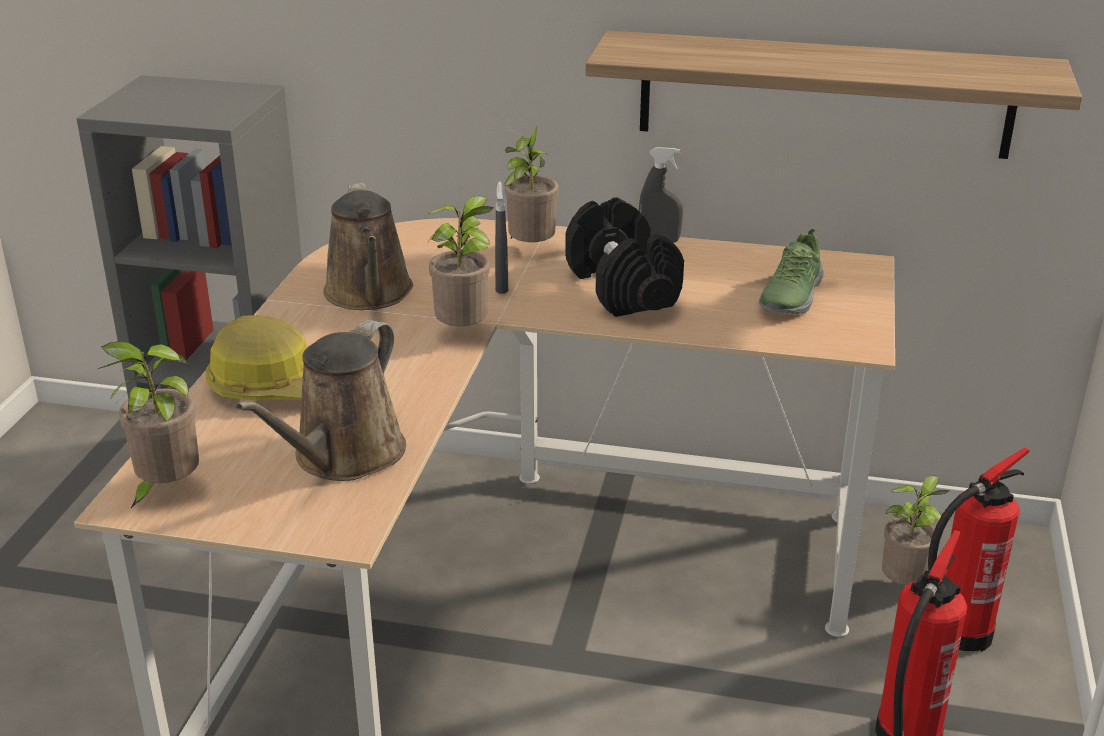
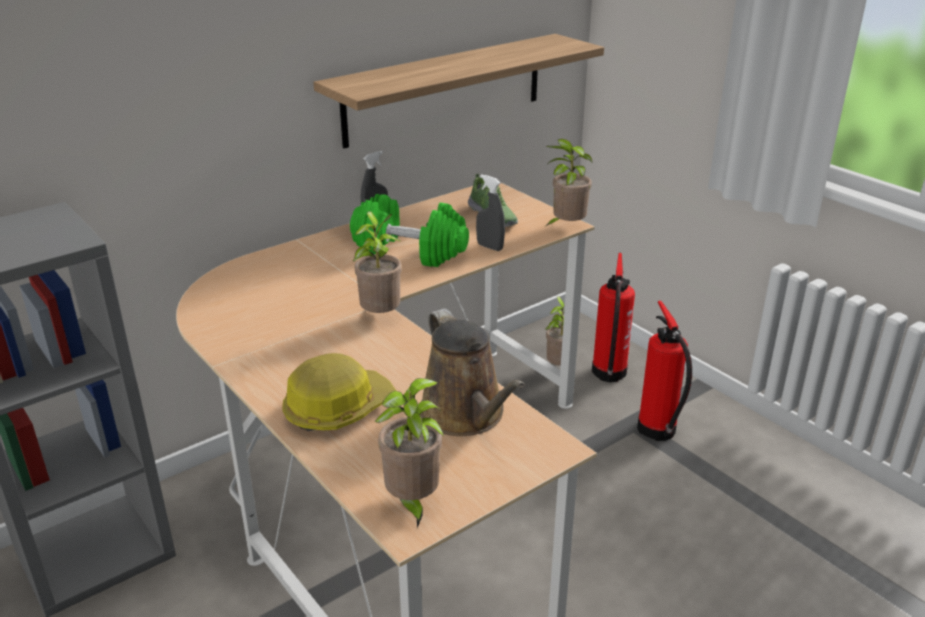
camera: 50 degrees left, 0 degrees up
brown watering can [323,182,413,310] -> none
grey spray bottle [495,181,508,294] -> grey spray bottle moved to [476,174,505,251]
potted plant [503,126,559,242] -> potted plant moved to [545,139,592,226]
black dumbbell [565,198,684,317] -> green dumbbell [350,194,469,267]

